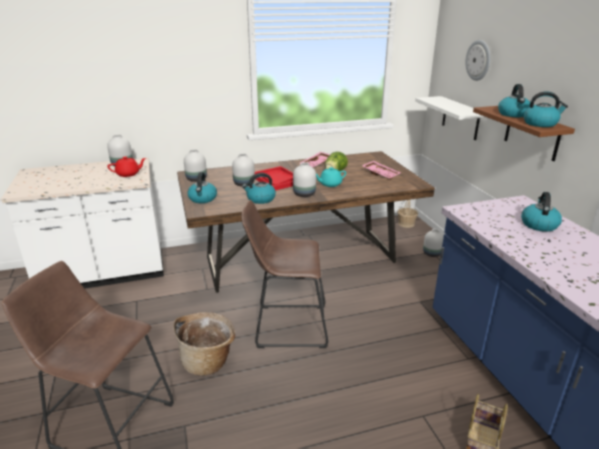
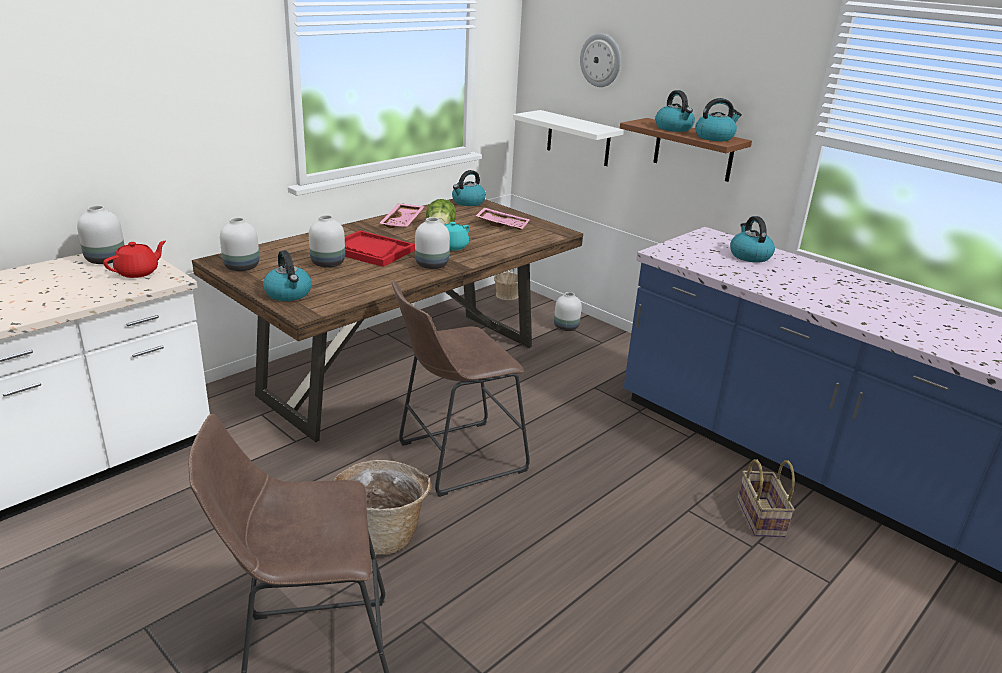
camera: 30 degrees left, 0 degrees up
kettle [242,173,276,204] -> kettle moved to [452,170,486,206]

